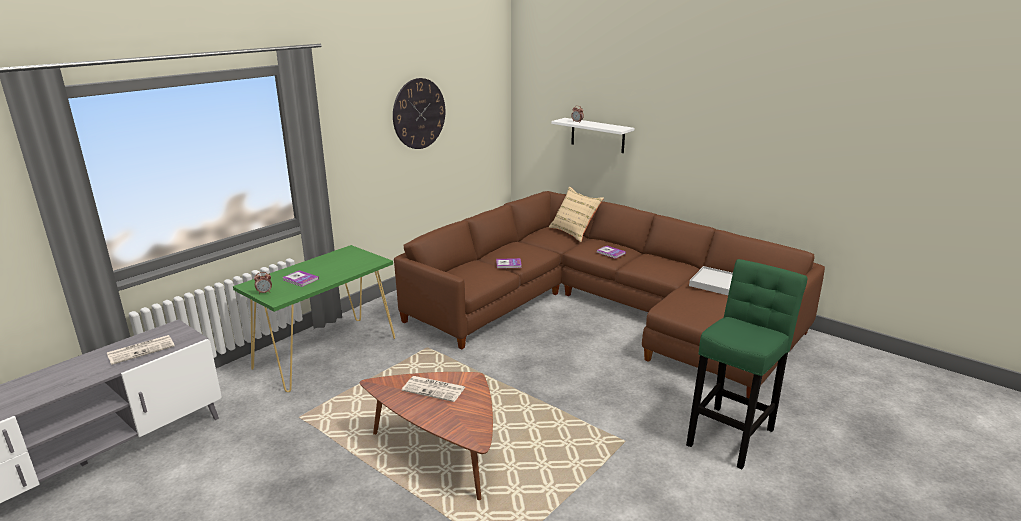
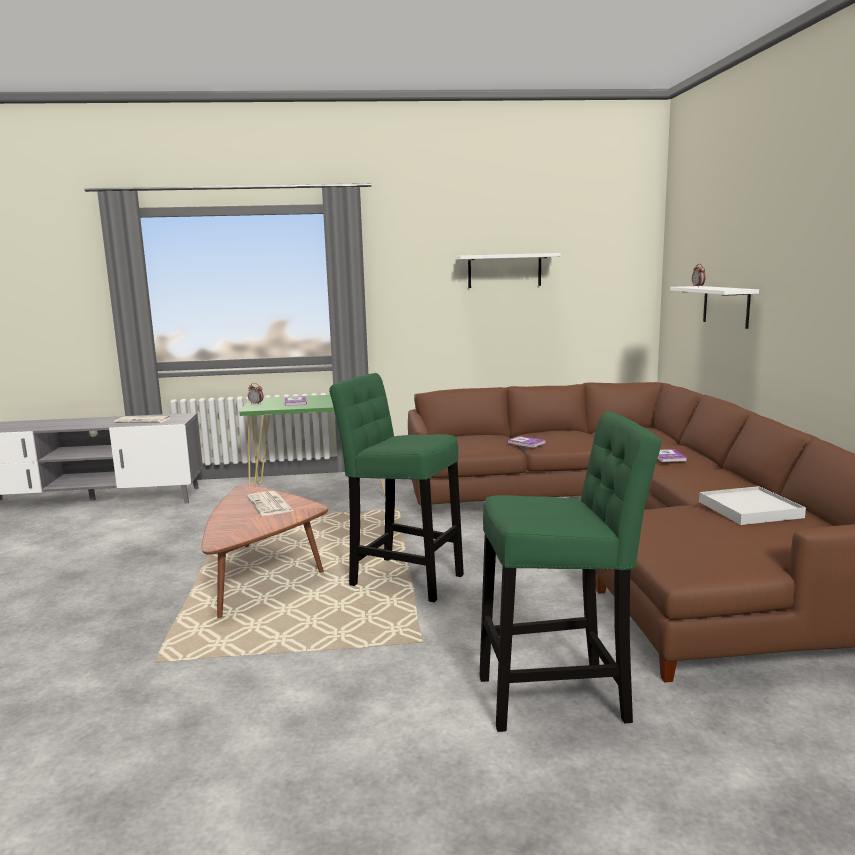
camera: 45 degrees right, 10 degrees down
wall clock [393,78,445,149] -> white shelf [456,253,560,288]
beige pillow [549,186,604,242] -> none
none -> green stool [329,373,464,602]

